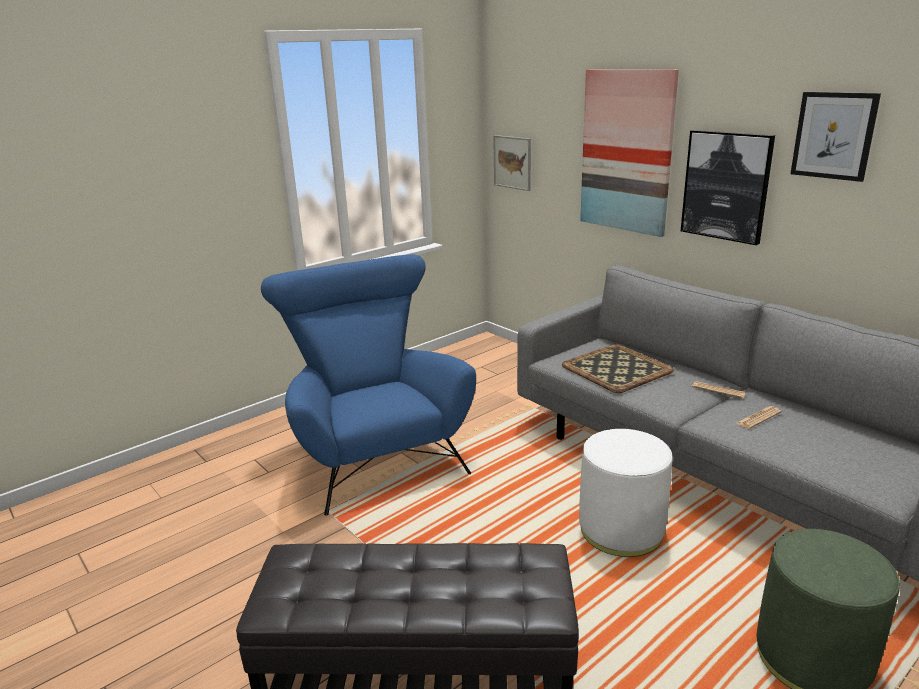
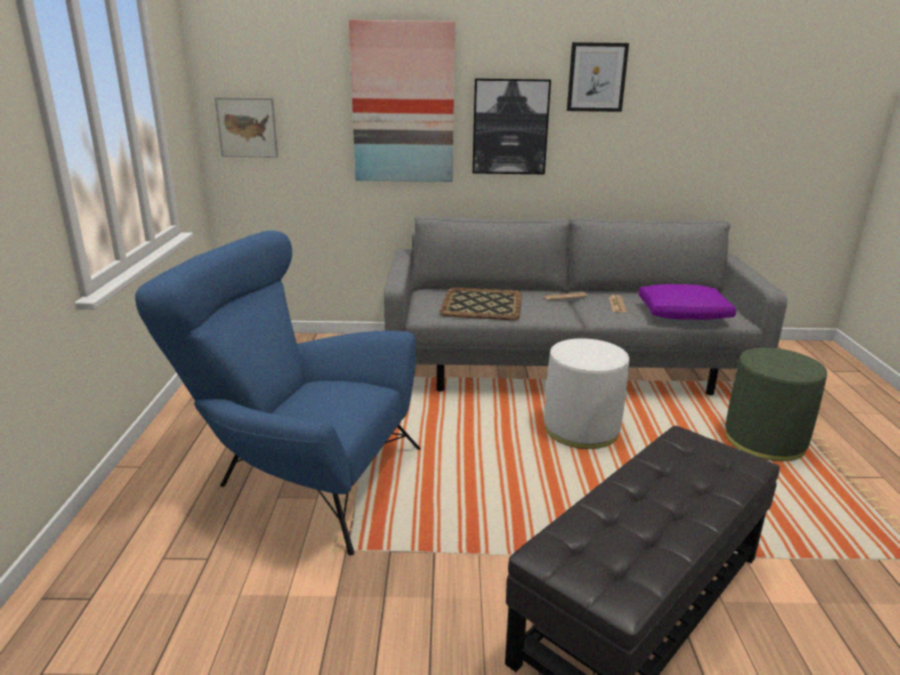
camera: 50 degrees left, 0 degrees up
none -> purple pillow [638,284,736,320]

